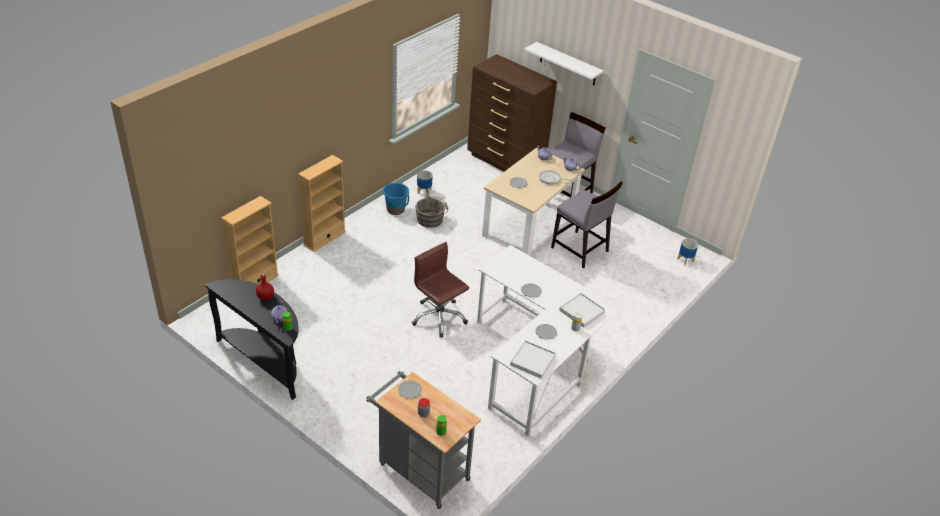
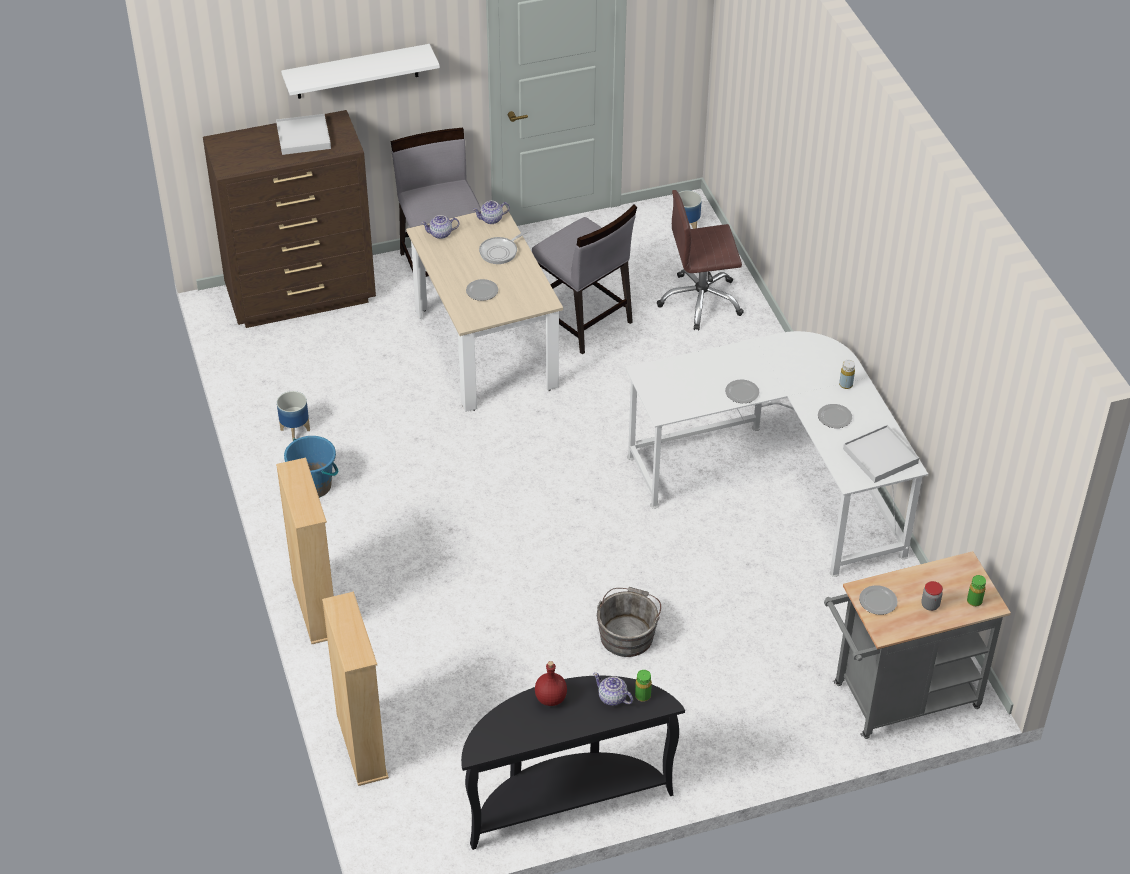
camera: 55 degrees left, 5 degrees up
brown office chair [412,242,469,338] -> brown office chair moved to [657,190,744,331]
grey bucket [415,196,448,228] -> grey bucket moved to [596,587,661,657]
grey chair [551,181,623,269] -> grey chair turned 60 degrees clockwise [532,205,637,354]
white tray [559,293,605,328] -> white tray moved to [276,114,331,155]

